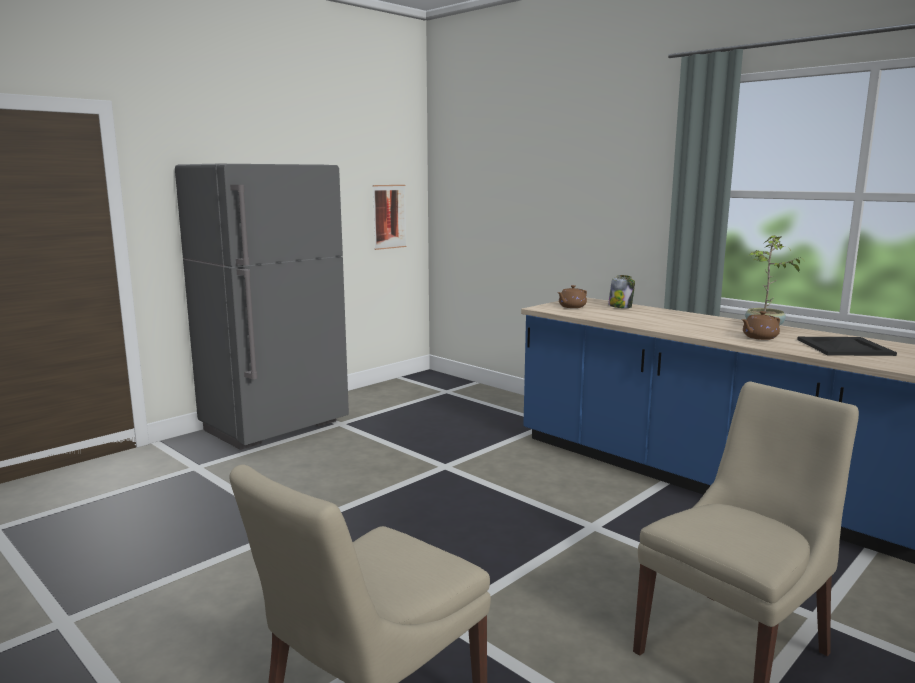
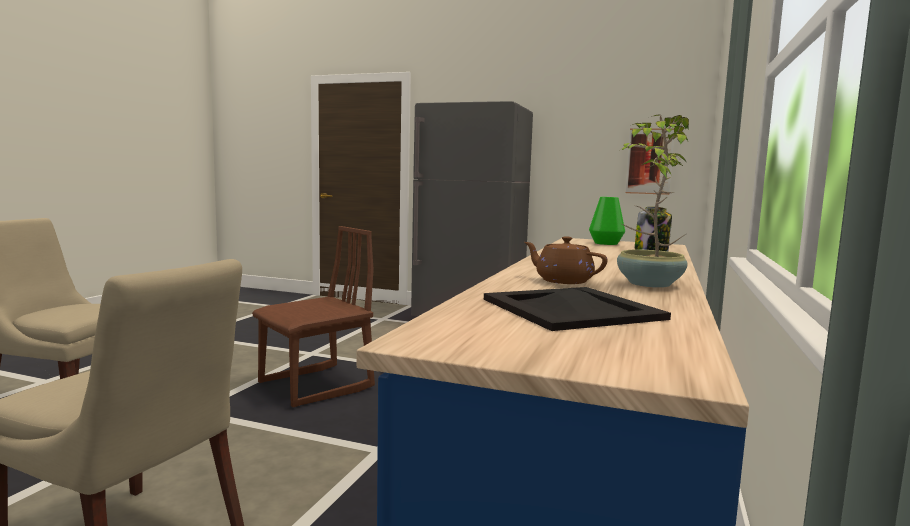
camera: 65 degrees right, 5 degrees down
brown teapot [557,285,587,308] -> green vase [589,197,625,245]
none -> brown chair [252,226,375,407]

